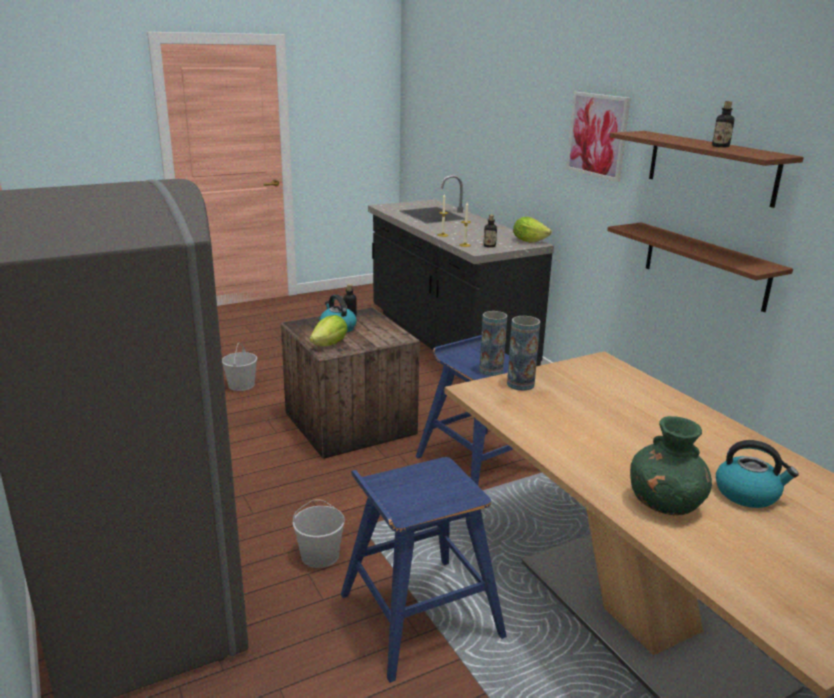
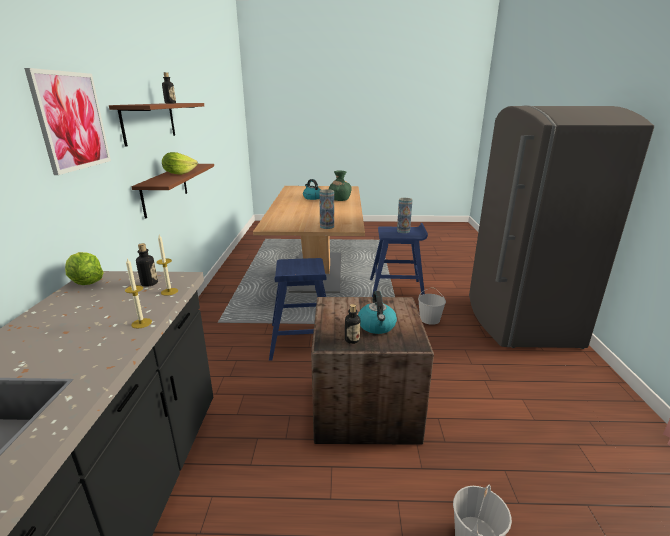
camera: 150 degrees left, 0 degrees up
lettuce [309,315,348,346] -> lettuce moved to [162,152,198,175]
vase [479,311,507,376] -> vase moved to [397,198,413,233]

